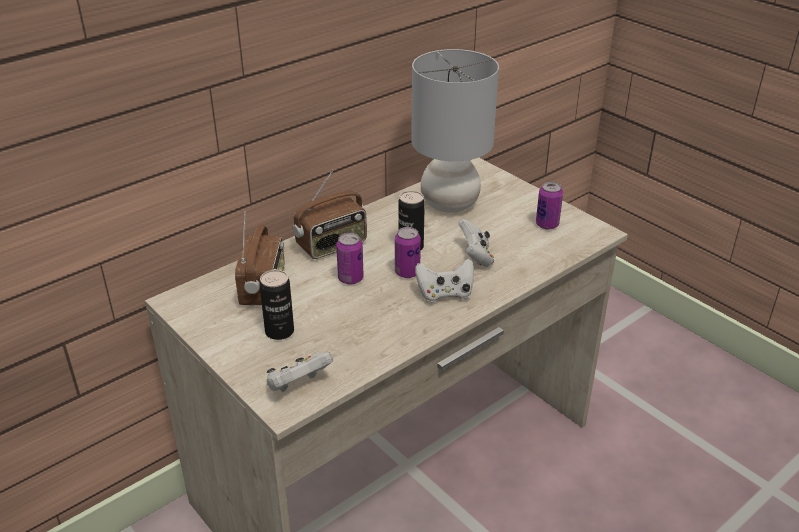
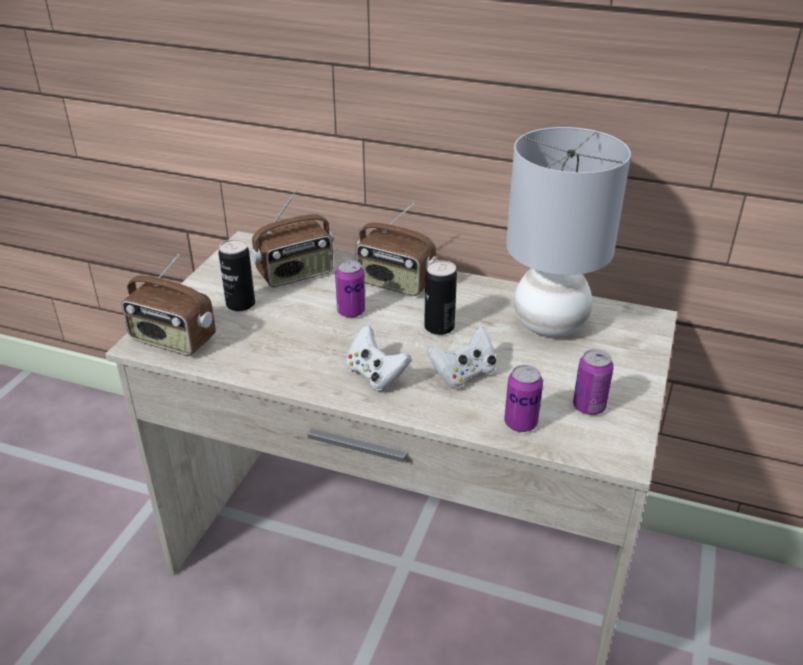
camera: 60 degrees right, 0 degrees up
white game controller [267,352,333,393] -> radio [121,254,216,356]
can [395,227,421,278] -> can moved to [504,365,543,432]

